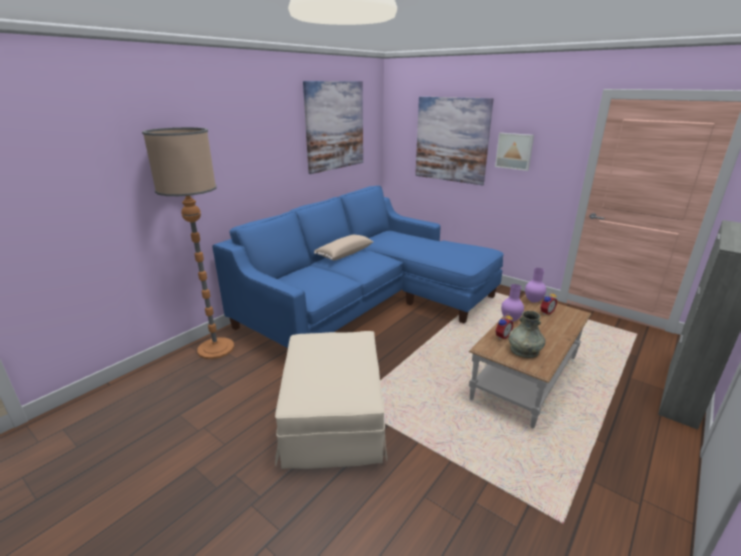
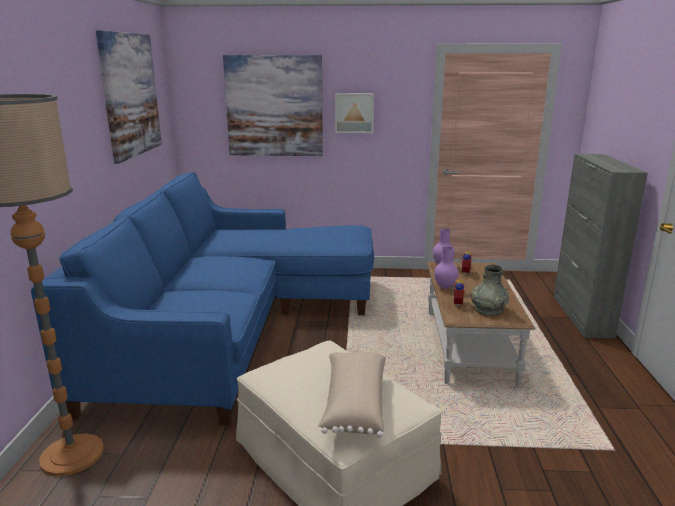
camera: 35 degrees left, 5 degrees down
beige pillow [314,235,373,261] -> beige pillow moved to [318,352,386,437]

